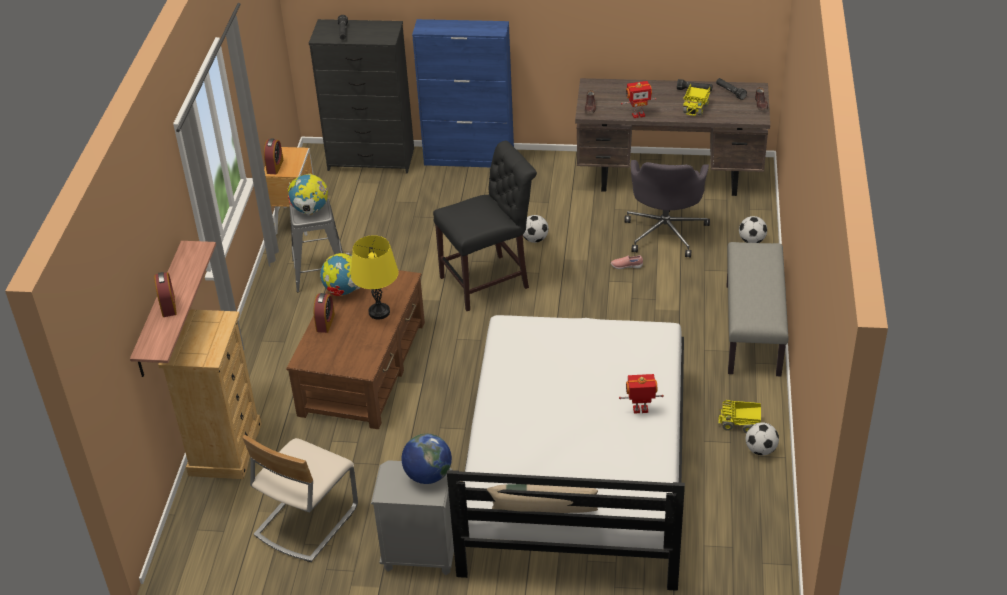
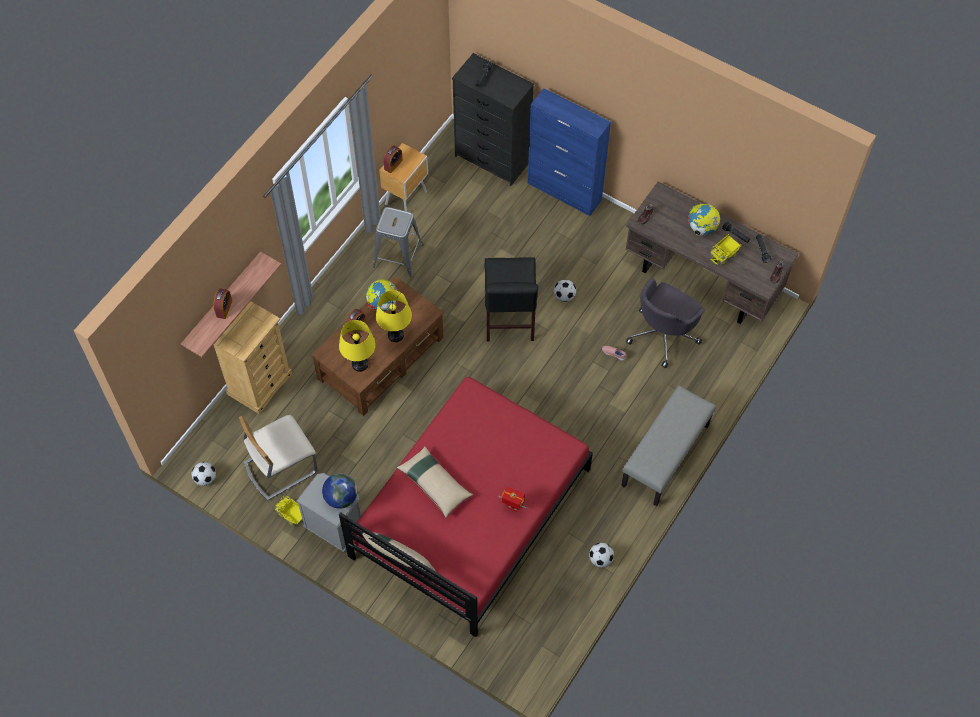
camera: 25 degrees right, 20 degrees up
globe [288,174,328,215] -> globe moved to [687,204,720,236]
black chair [433,141,537,311] -> black chair turned 90 degrees clockwise [484,257,538,341]
white bed [447,315,685,591] -> red bed [339,377,593,637]
toy robot [621,81,656,118] -> none
toy truck [718,400,761,433] -> toy truck moved to [275,496,302,526]
football [739,216,767,243] -> football moved to [191,462,216,486]
none -> yellow table lamp [339,320,376,372]
none -> beige pillow [397,446,473,518]

